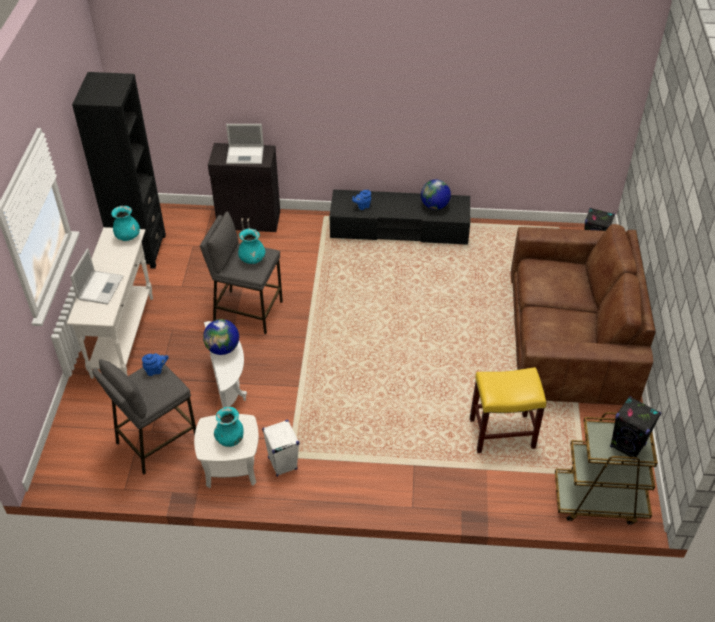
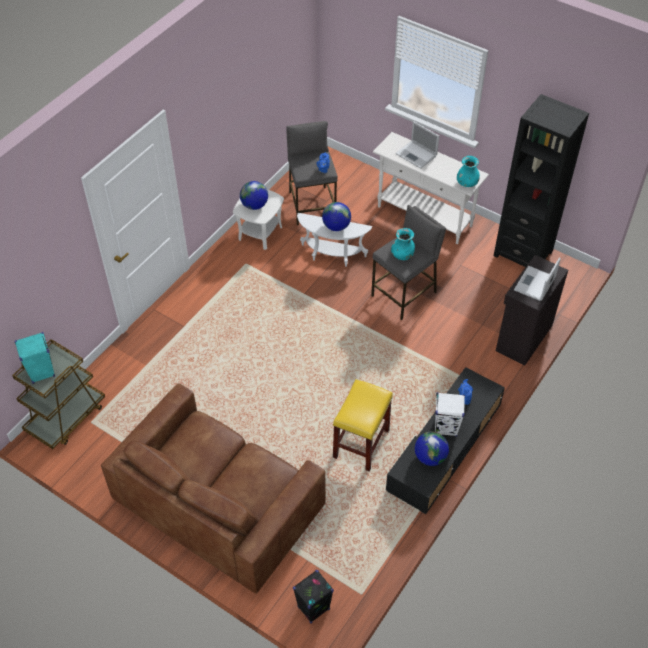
camera: 120 degrees right, 5 degrees up
turquoise vase [214,407,244,447] -> globe [240,181,268,210]
white speaker [262,420,300,477] -> white speaker moved to [435,392,465,437]
yellow stool [470,367,546,453] -> yellow stool moved to [333,379,393,472]
black speaker [610,396,662,460] -> turquoise speaker [14,332,55,384]

